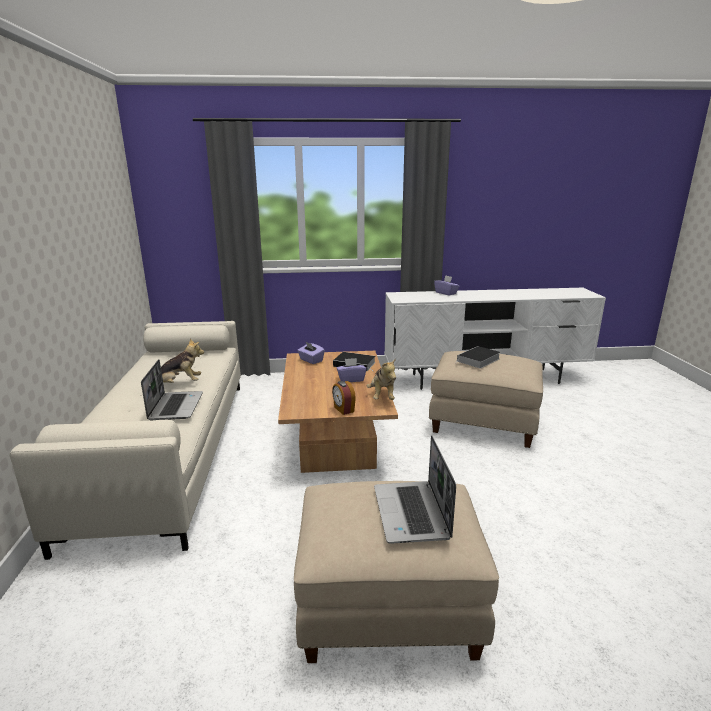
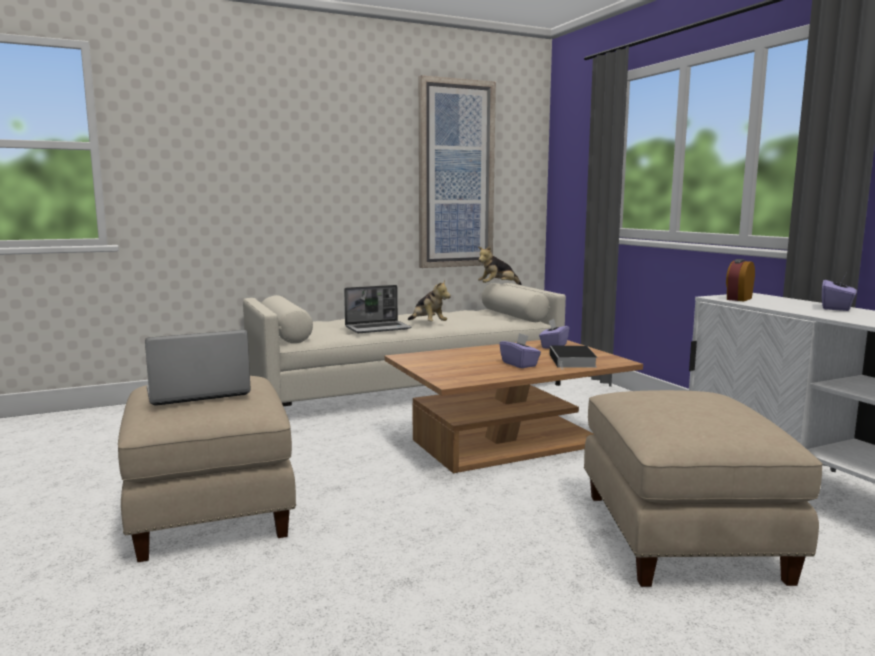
camera: 70 degrees right, 10 degrees down
alarm clock [332,381,356,415] -> alarm clock moved to [726,259,755,301]
plush toy [367,358,396,400] -> plush toy moved to [478,246,522,285]
book [454,346,501,369] -> none
none -> picture [419,75,496,268]

